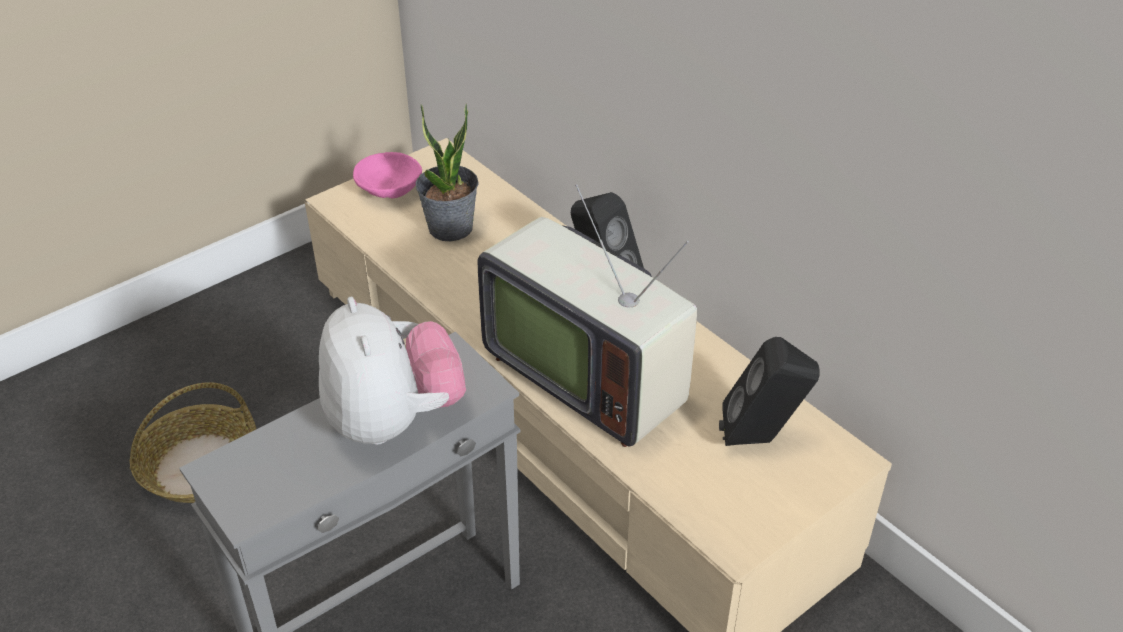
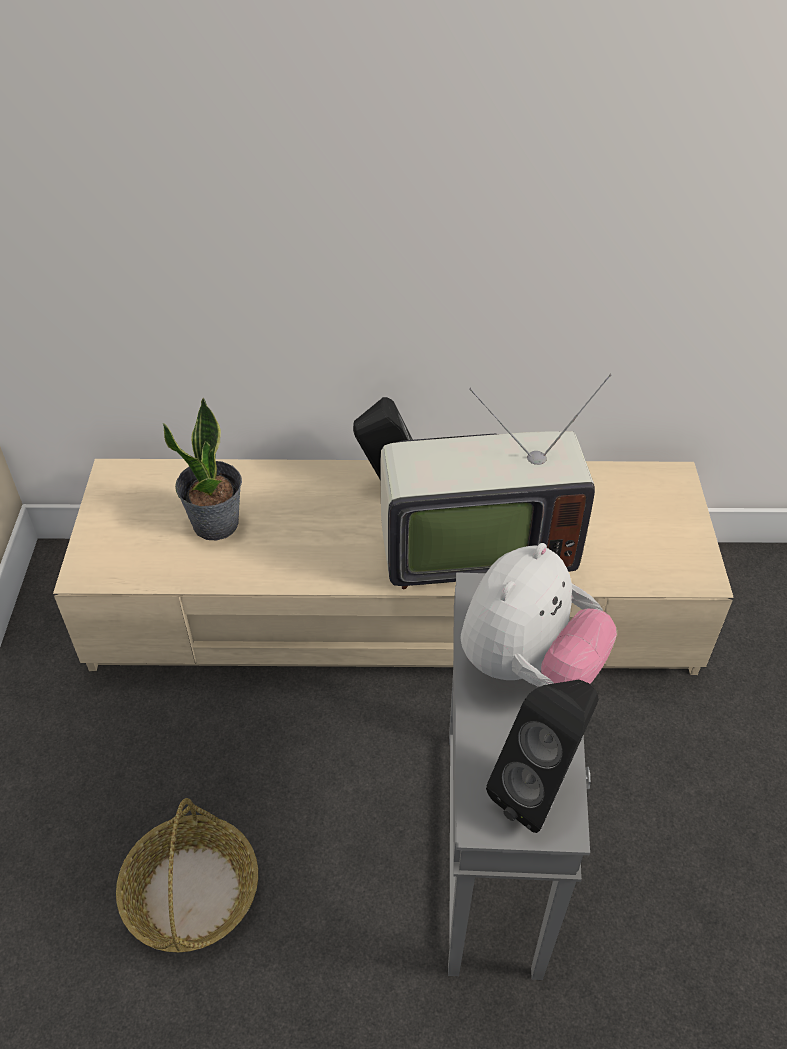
camera: 50 degrees left, 5 degrees up
plush toy [319,297,466,445] -> plush toy turned 105 degrees clockwise [460,543,617,687]
pink bowl [353,152,422,199] -> none
black speaker [719,337,820,446] -> black speaker moved to [486,680,599,833]

